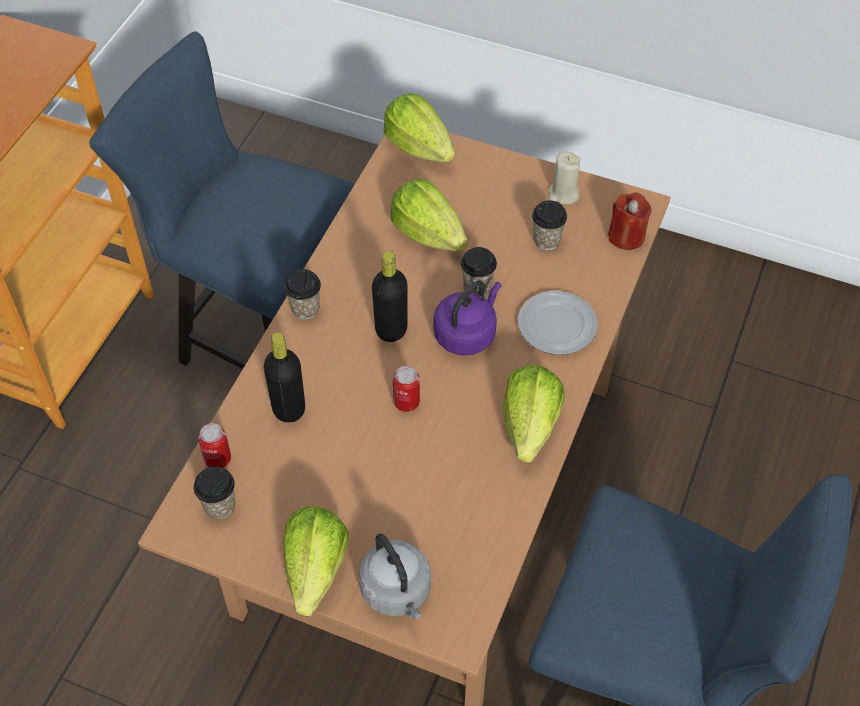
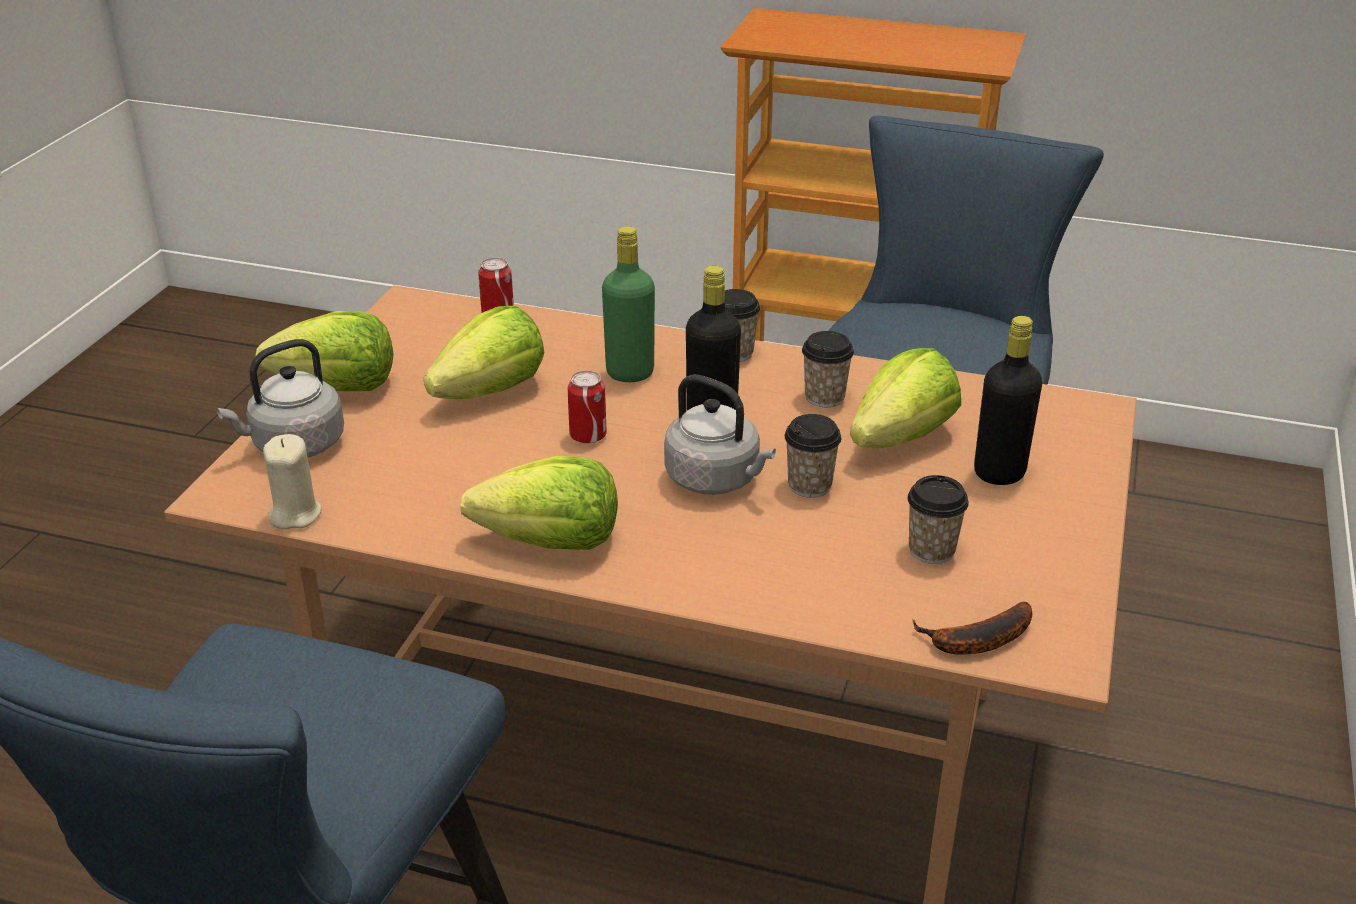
camera: 85 degrees right, 20 degrees down
cup [194,466,235,520] -> cup moved to [802,331,854,407]
black bottle [264,332,305,423] -> black bottle moved to [974,316,1042,485]
lettuce [384,93,455,162] -> lettuce moved to [424,306,545,399]
purple kettle [433,280,502,356] -> grey kettle [664,374,776,495]
plate [518,291,598,355] -> none
beige candle [548,152,581,205] -> beige candle moved to [263,434,322,529]
red candle [608,193,652,250] -> banana [913,602,1032,655]
none -> green bottle [602,226,655,382]

